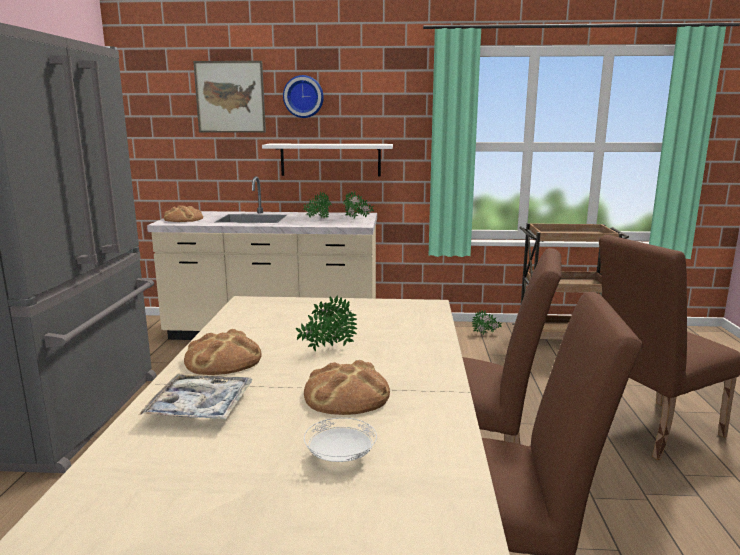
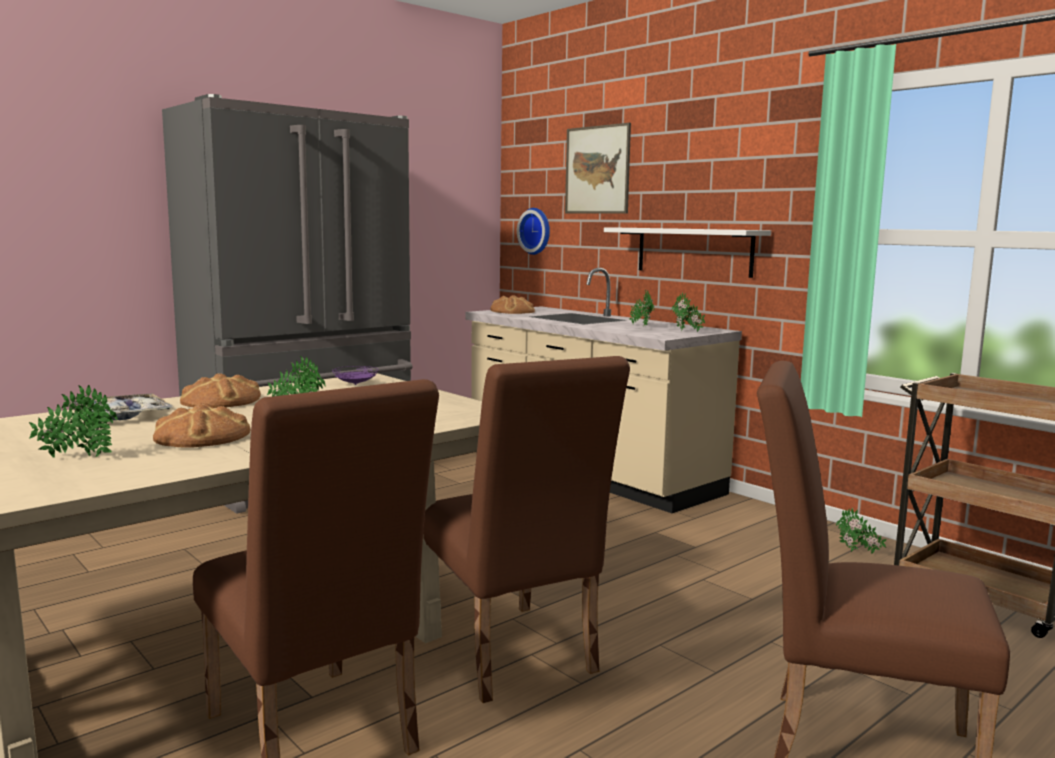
camera: 45 degrees right, 5 degrees down
wall clock [283,75,324,118] -> wall clock moved to [517,208,550,255]
white plate [304,418,377,462] -> potted plant [29,385,118,458]
none -> purple plate [332,366,378,385]

